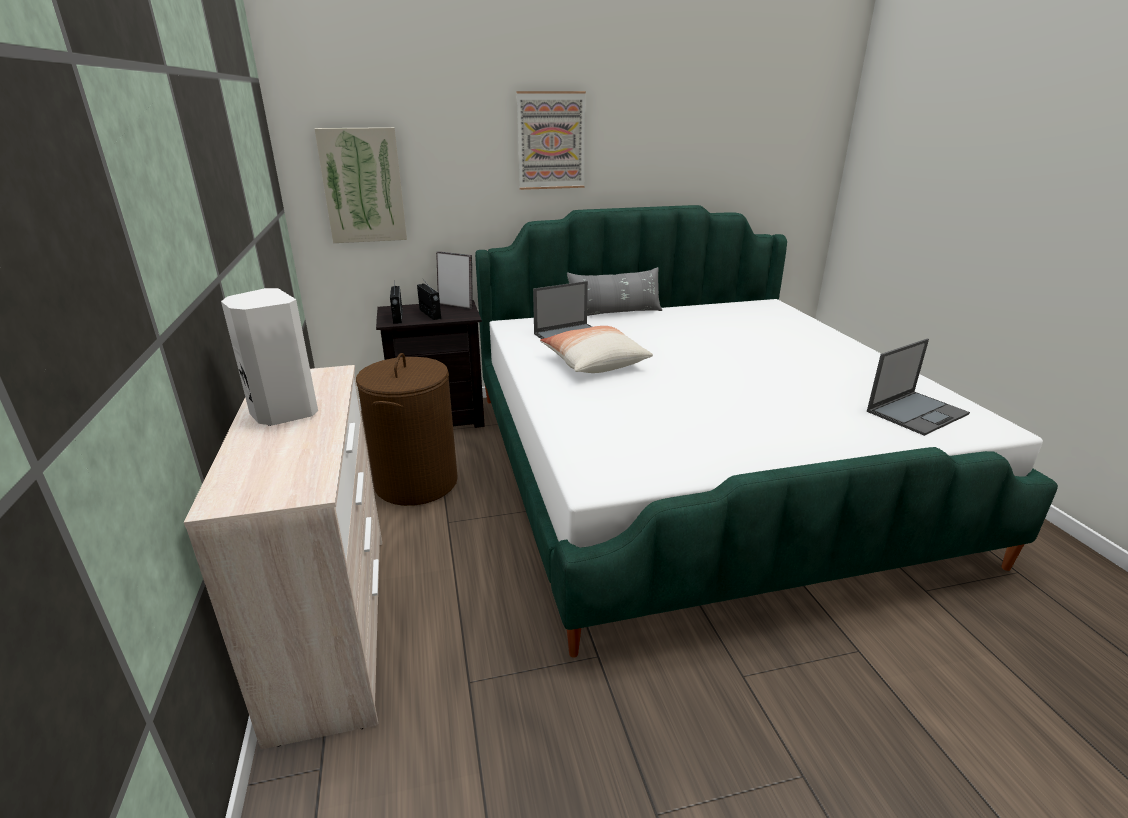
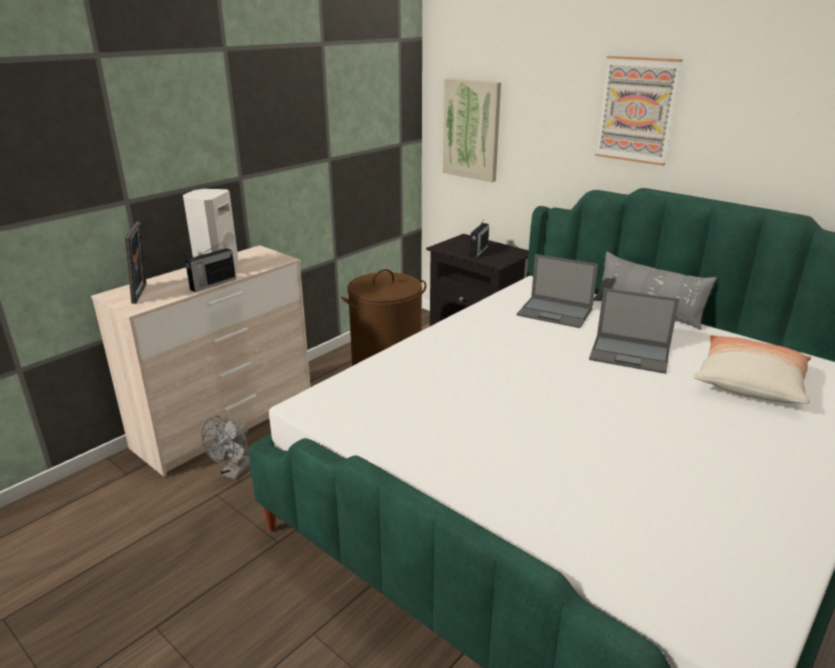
camera: 55 degrees right, 0 degrees up
radio [390,282,403,324] -> radio moved to [185,243,236,292]
picture frame [436,251,473,309] -> picture frame moved to [125,222,146,304]
pillow [540,326,653,373] -> pillow moved to [693,335,811,404]
laptop [867,338,970,436] -> laptop moved to [589,288,679,374]
none -> grey fan [201,416,250,480]

